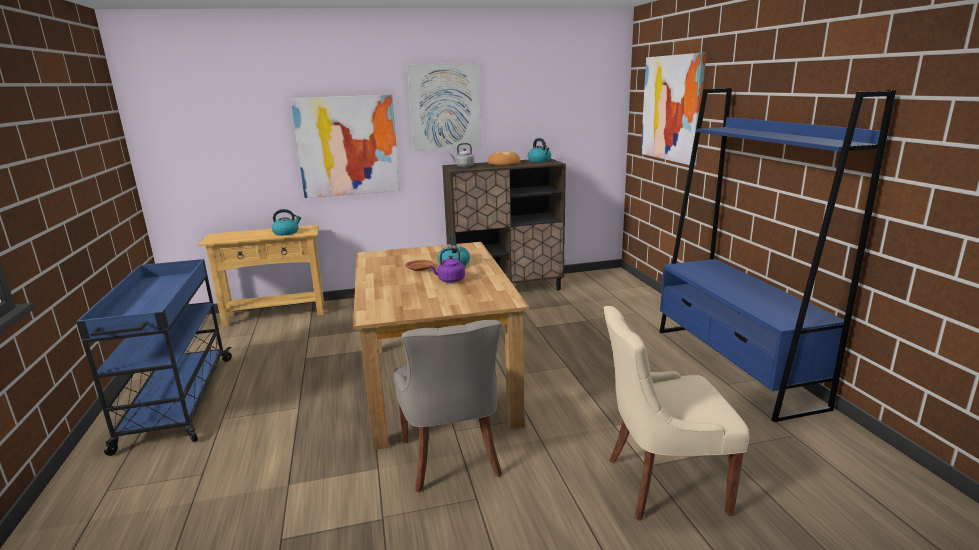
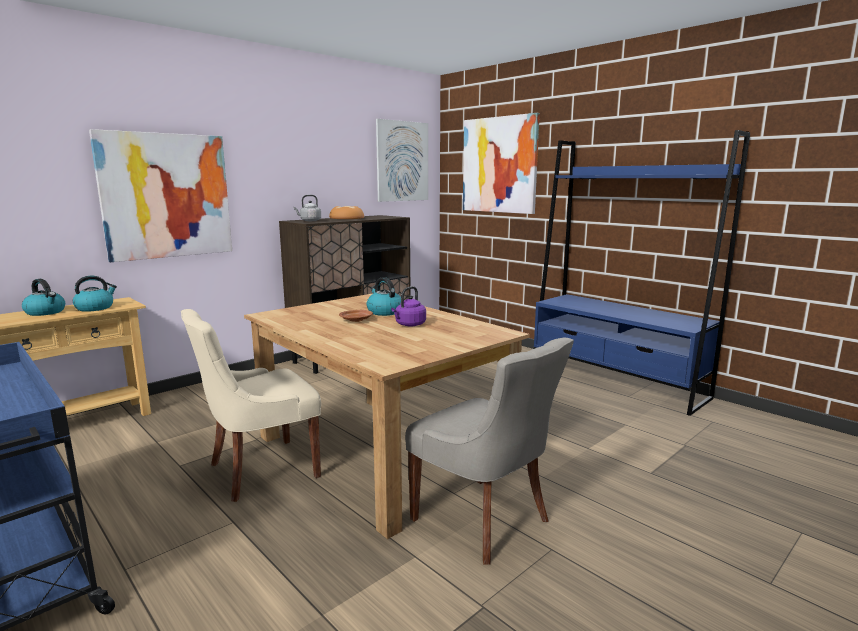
camera: 30 degrees left, 5 degrees down
picture [407,63,481,151] -> picture moved to [376,119,428,202]
kettle [528,138,551,162] -> kettle moved to [22,279,65,316]
beige chair [604,306,749,521] -> beige chair moved to [181,309,321,502]

